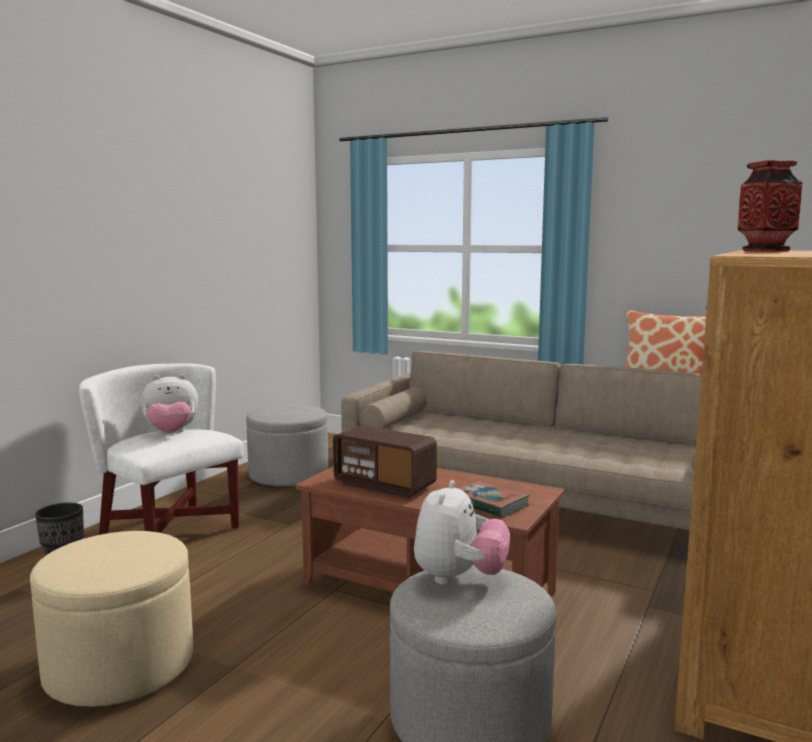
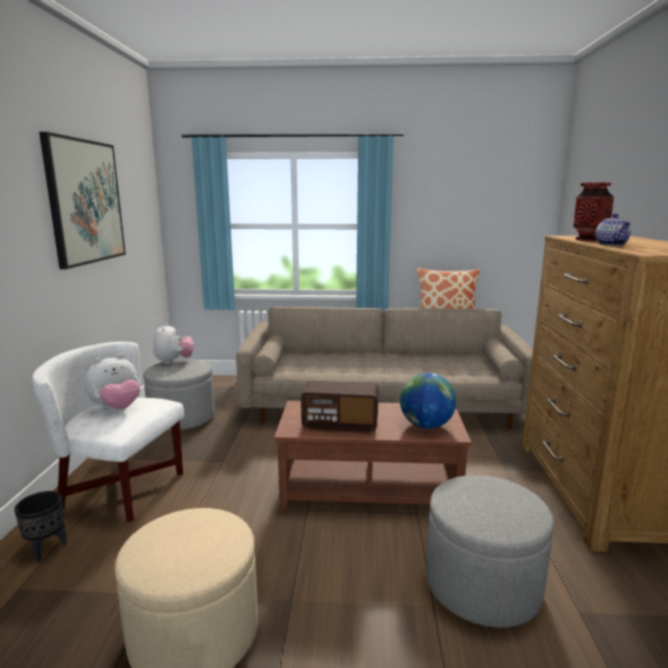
camera: 25 degrees left, 5 degrees up
plush toy [414,480,510,585] -> plush toy moved to [154,323,194,364]
book [458,481,530,518] -> globe [400,373,456,429]
none -> picture [39,132,126,269]
none -> teapot [595,214,631,246]

